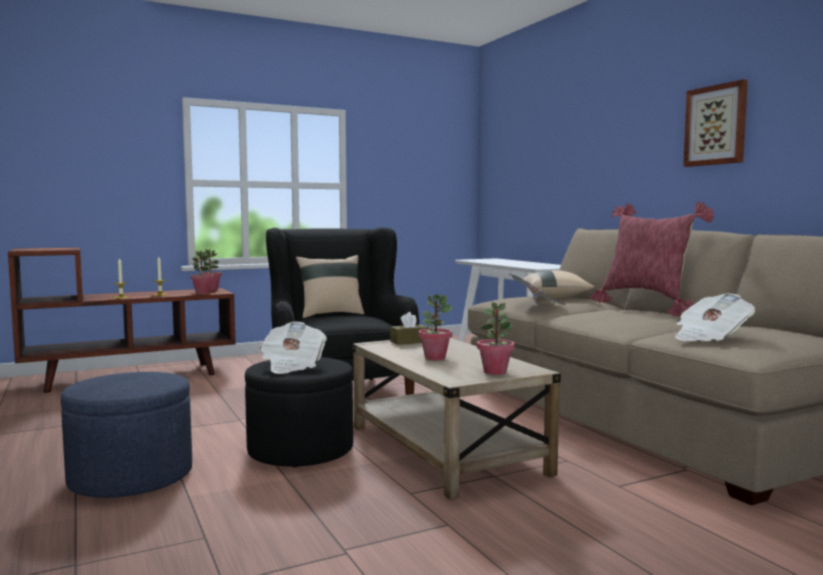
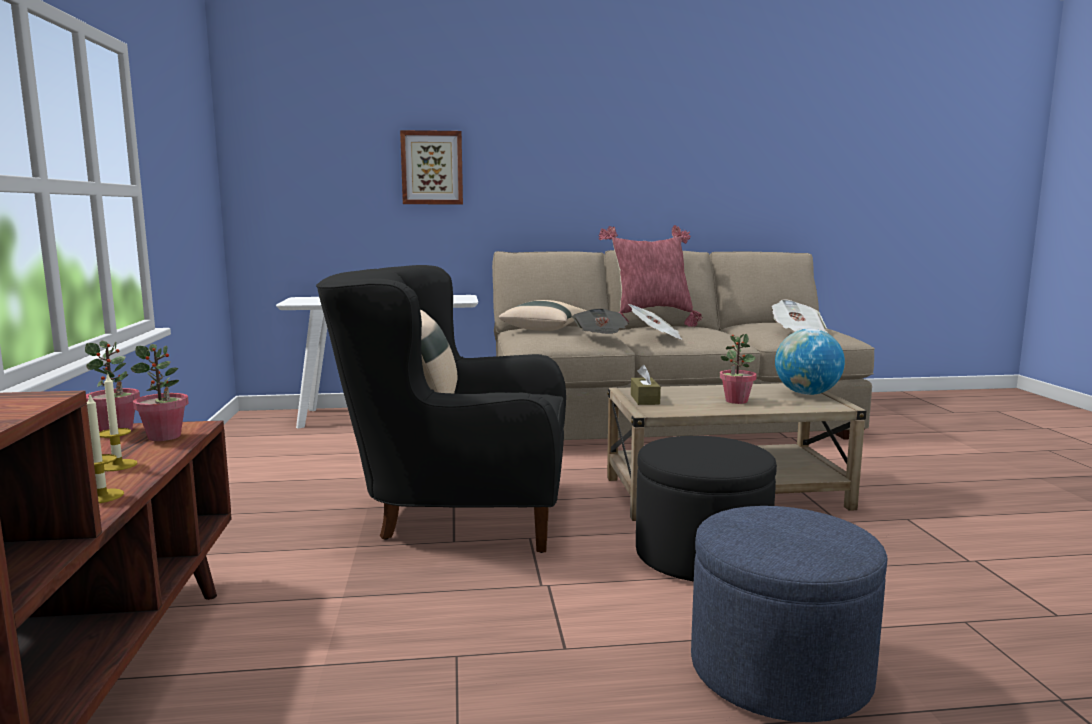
camera: 70 degrees left, 5 degrees up
newspaper [260,322,327,374] -> newspaper moved to [628,304,683,340]
potted plant [477,302,515,375] -> globe [775,329,845,395]
picture [683,79,748,167] -> picture moved to [400,130,463,204]

